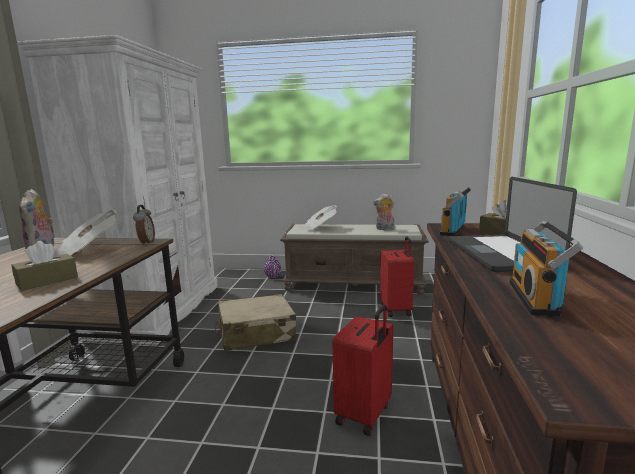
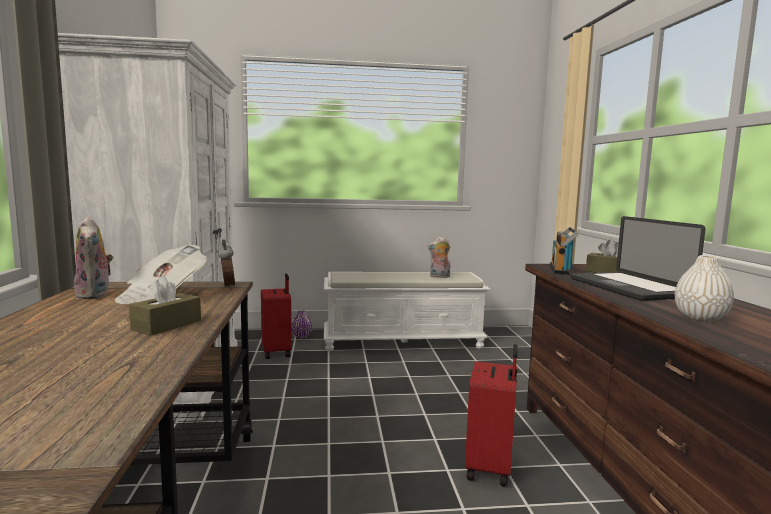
camera: 15 degrees left, 5 degrees down
beige suitcase [214,294,297,351] -> none
brown bench [280,224,429,295] -> white bench [324,272,490,351]
newspaper [299,205,337,230] -> none
red suitcase [380,237,414,317] -> red suitcase moved to [261,274,292,359]
radio [509,220,583,317] -> white vase [675,255,734,322]

